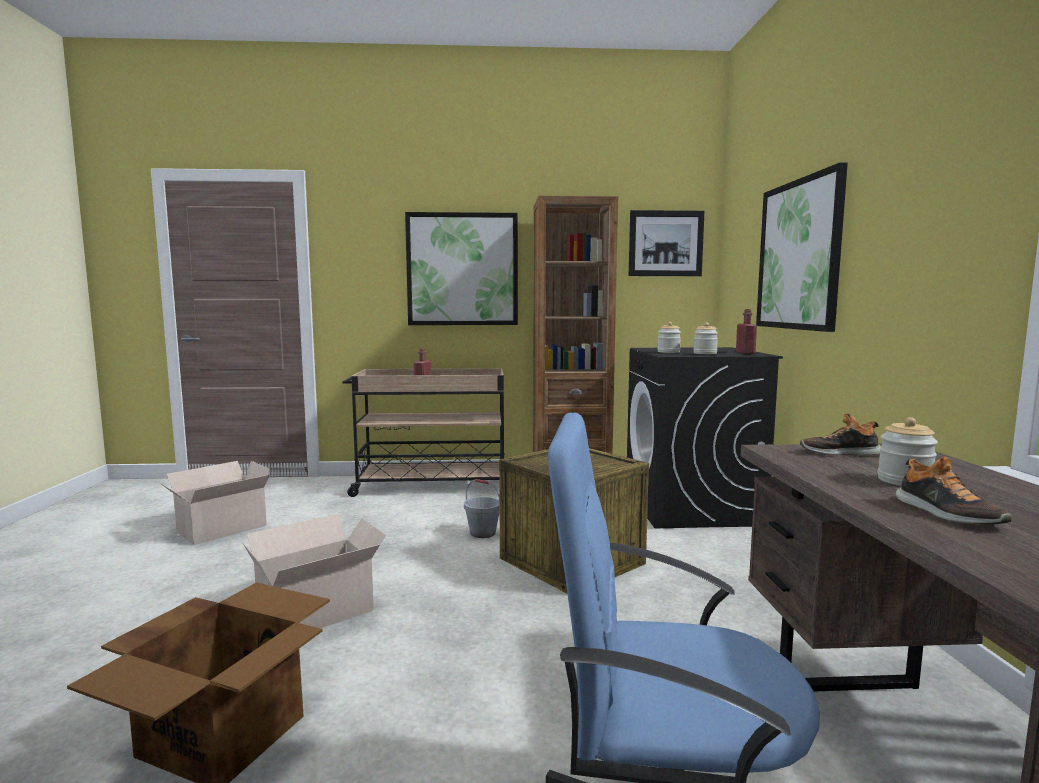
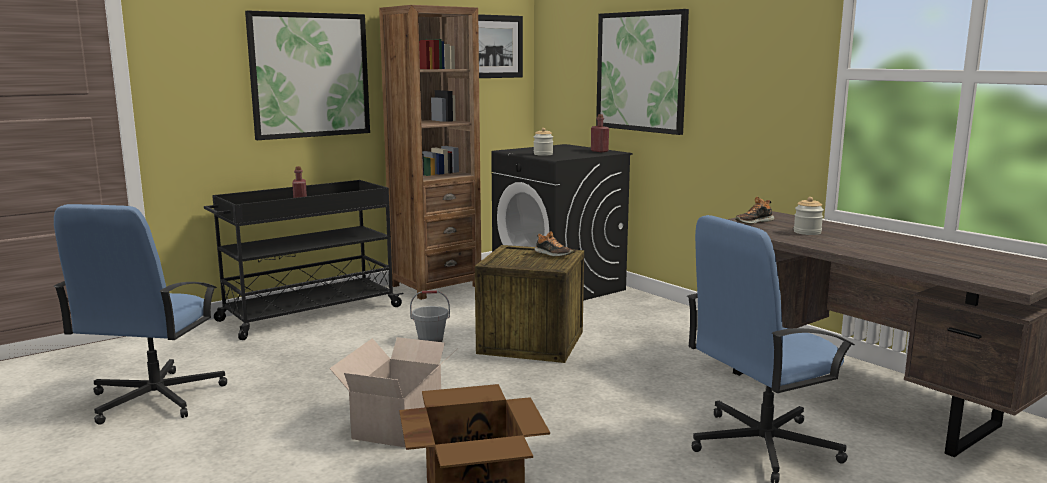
camera: 35 degrees left, 5 degrees up
cardboard box [159,461,270,545] -> blue office chair [53,204,227,425]
beige cart [342,368,504,497] -> black cart [204,180,403,340]
jar [693,322,718,354] -> none
shoe [896,457,1012,525] -> shoe moved to [535,231,573,256]

